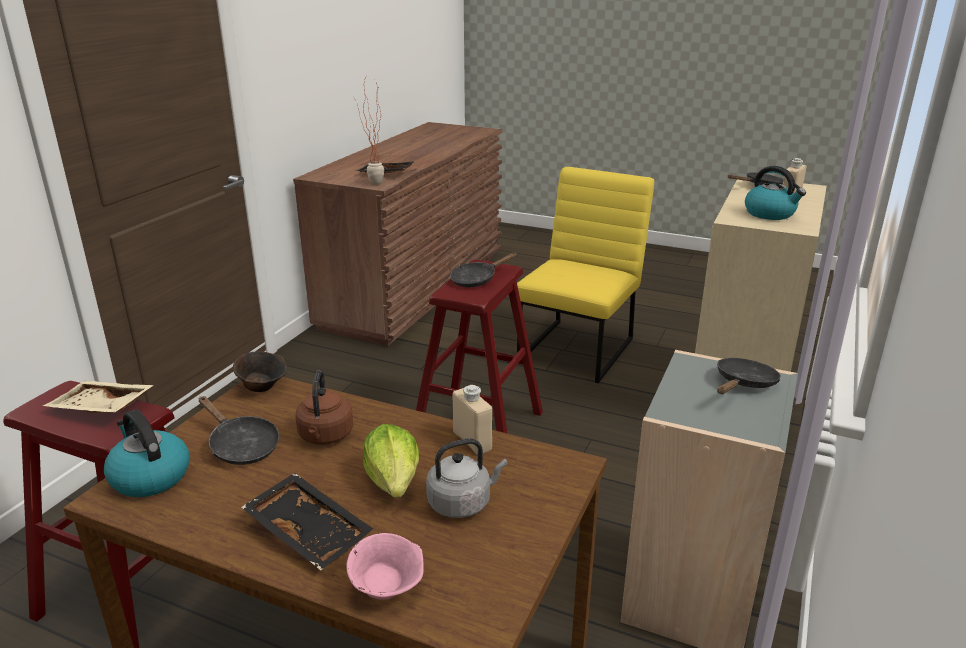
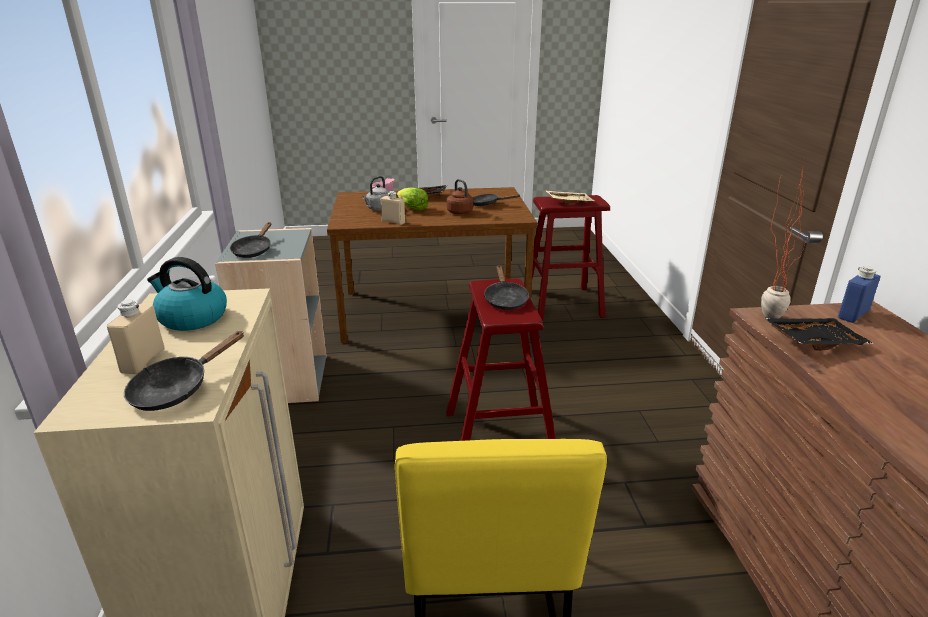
camera: 150 degrees right, 0 degrees up
kettle [104,410,189,497] -> none
brown bowl [233,352,288,392] -> none
black frying pan [450,253,517,287] -> black frying pan turned 150 degrees clockwise [484,265,529,310]
none -> blue bottle [838,266,880,323]

